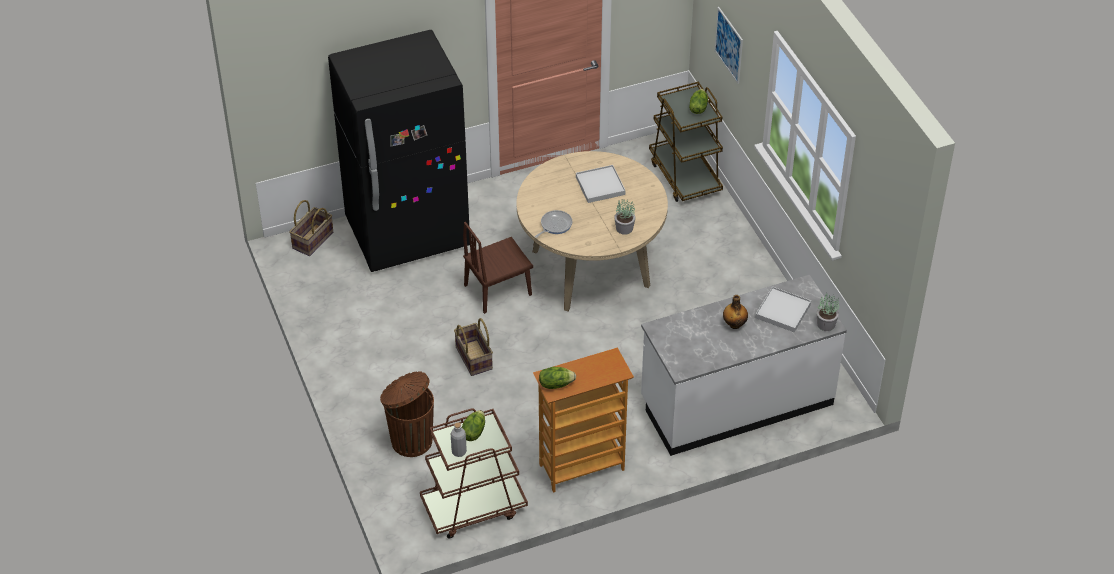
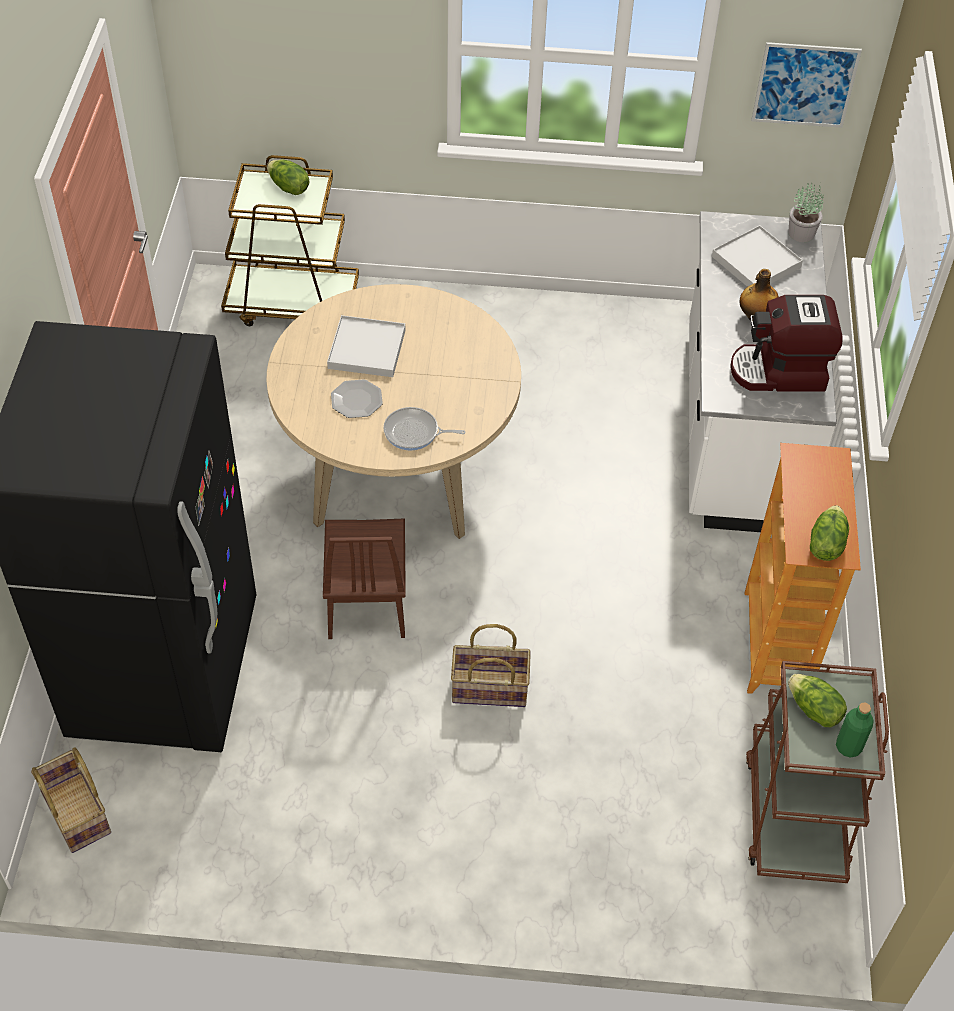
camera: 65 degrees left, 5 degrees up
brown trash can [380,371,434,457] -> none
grey bottle [451,423,467,457] -> green bottle [836,702,874,758]
frying pan [535,210,572,238] -> frying pan turned 60 degrees counterclockwise [383,407,465,451]
potted plant [614,200,635,235] -> none
picture [714,7,743,84] -> picture moved to [751,42,862,128]
none -> plate [331,379,383,418]
none -> coffee machine [730,295,842,391]

